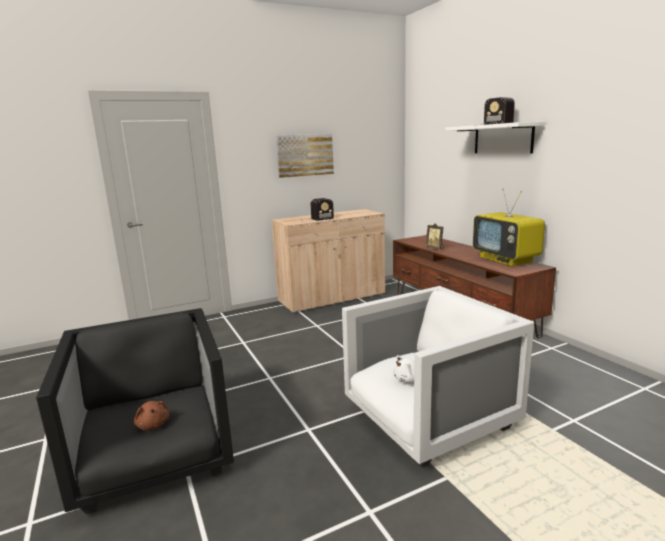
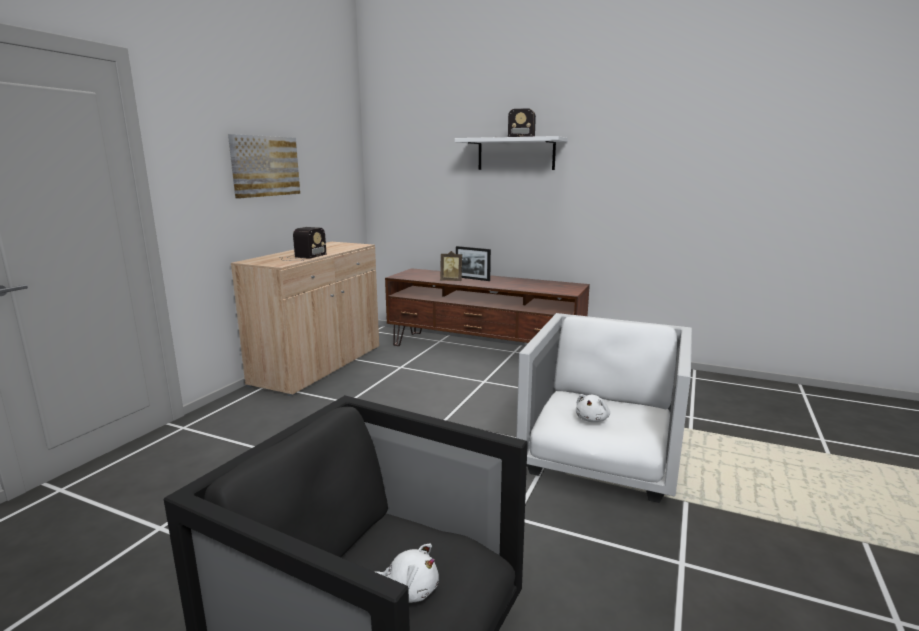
camera: 40 degrees left, 0 degrees up
brown plush toy [134,401,169,430] -> white plush toy [374,544,439,603]
television [473,189,545,266] -> none
none -> picture frame [456,246,491,281]

